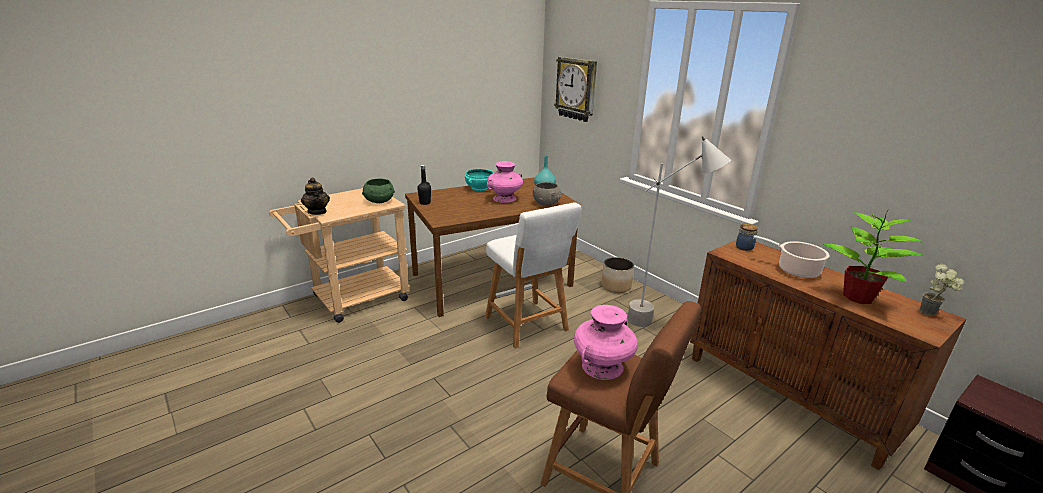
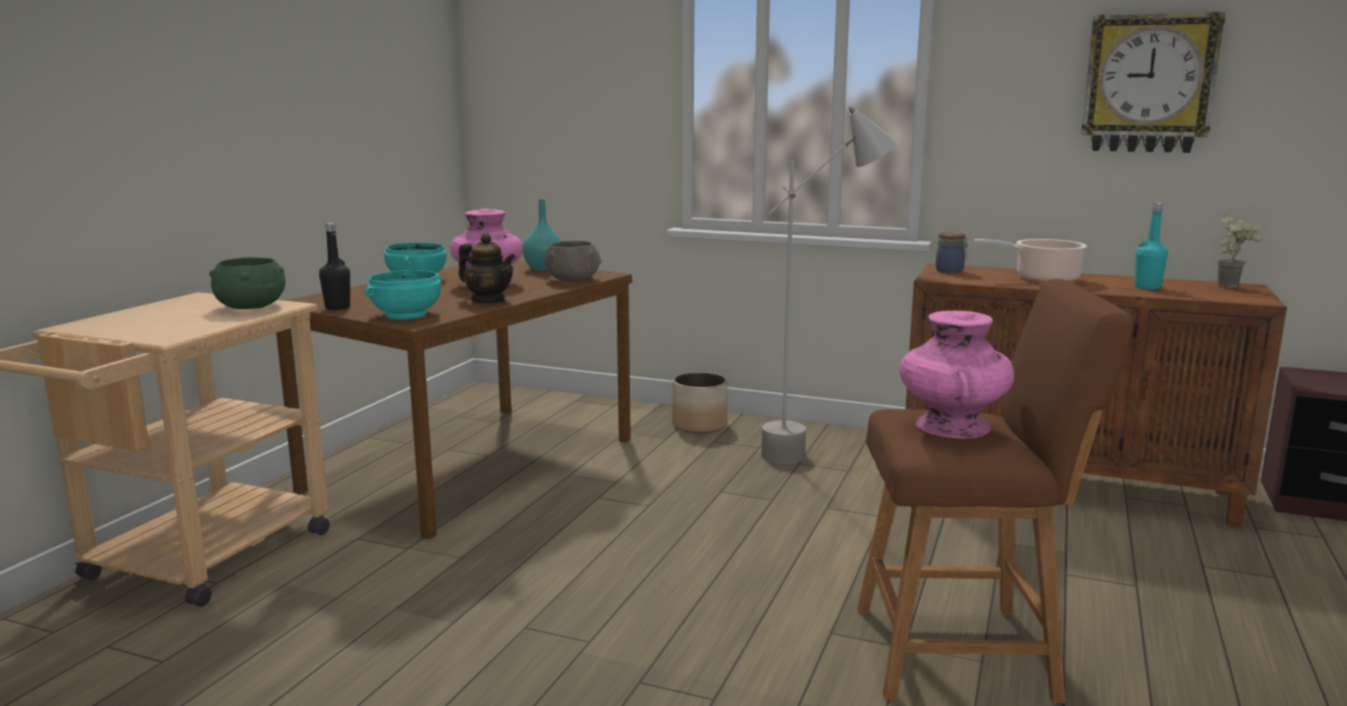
camera: 30 degrees left, 10 degrees down
teapot [301,178,330,215] -> teapot moved to [458,233,516,303]
white stool [485,202,581,349] -> none
wall clock [554,57,597,122] -> wall clock moved to [1081,12,1226,153]
potted plant [823,208,923,304] -> turquoise bottle [1135,203,1168,290]
none -> turquoise bowl [364,270,442,319]

